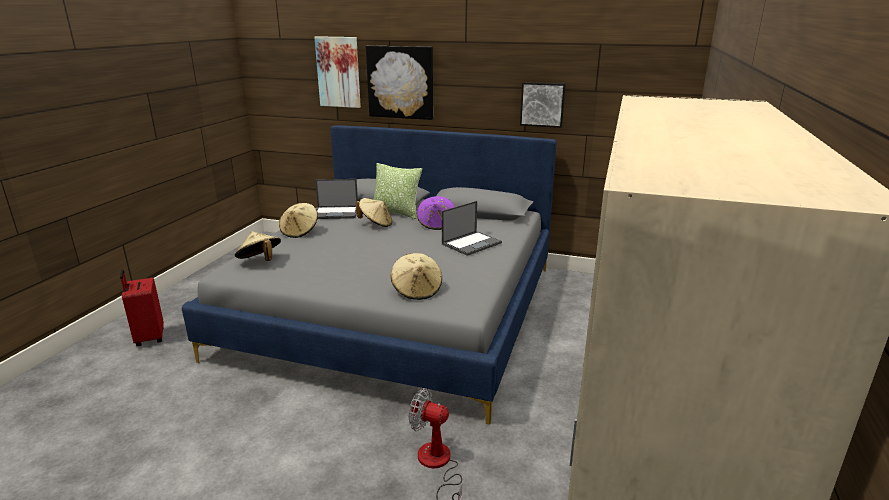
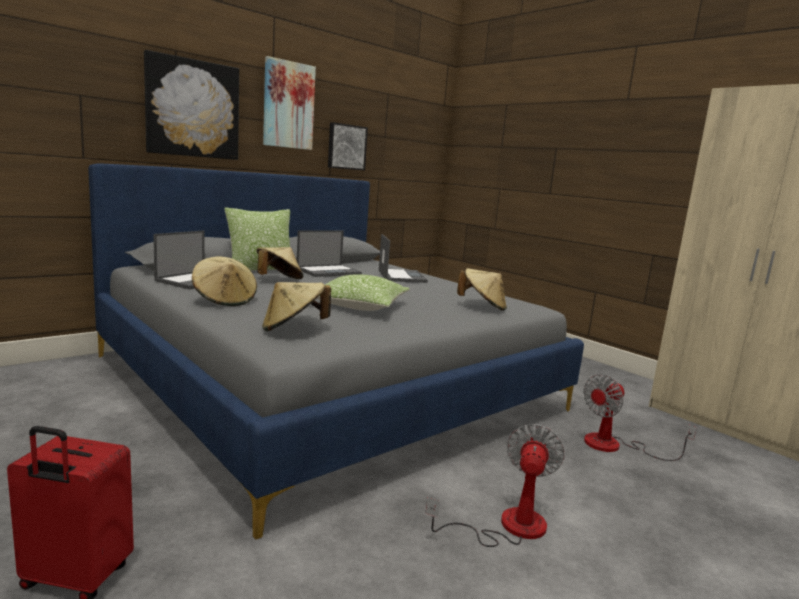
camera: 60 degrees left, 10 degrees down
picture [314,36,361,108] -> picture moved to [263,56,316,150]
purple hat [416,196,455,230] -> laptop [297,230,362,277]
none -> pillow [316,275,410,311]
none -> fan [425,424,565,547]

